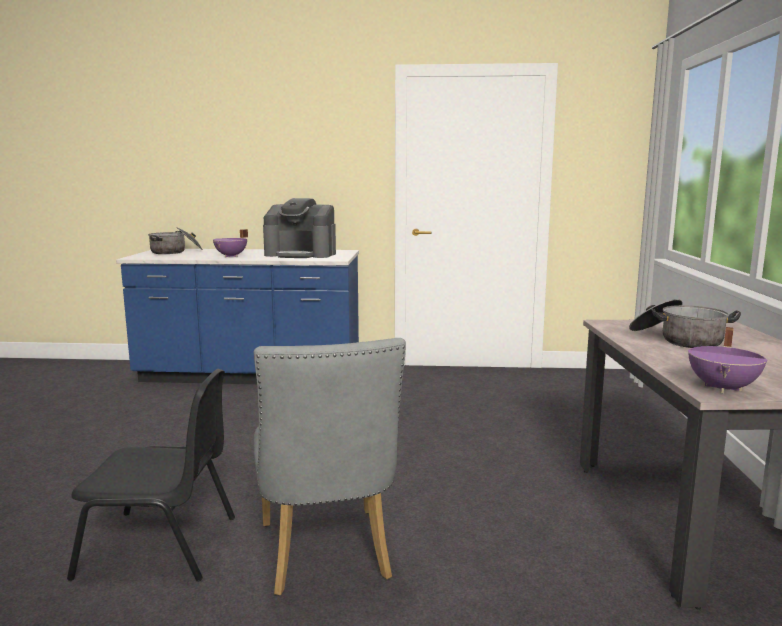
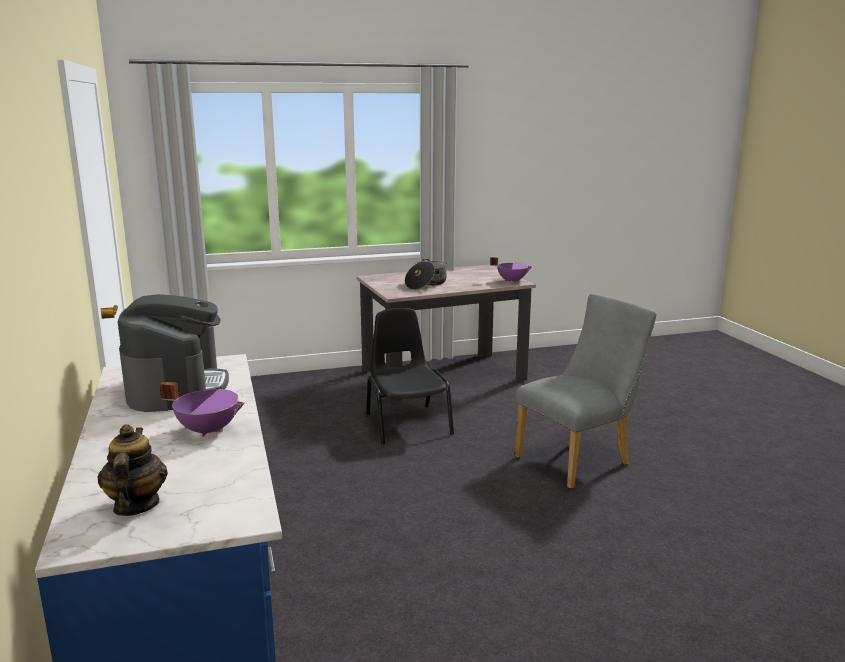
camera: 110 degrees left, 5 degrees up
black chair [67,369,235,582] -> black chair moved to [366,308,454,444]
cooking pot [148,227,203,254] -> teapot [98,424,168,516]

